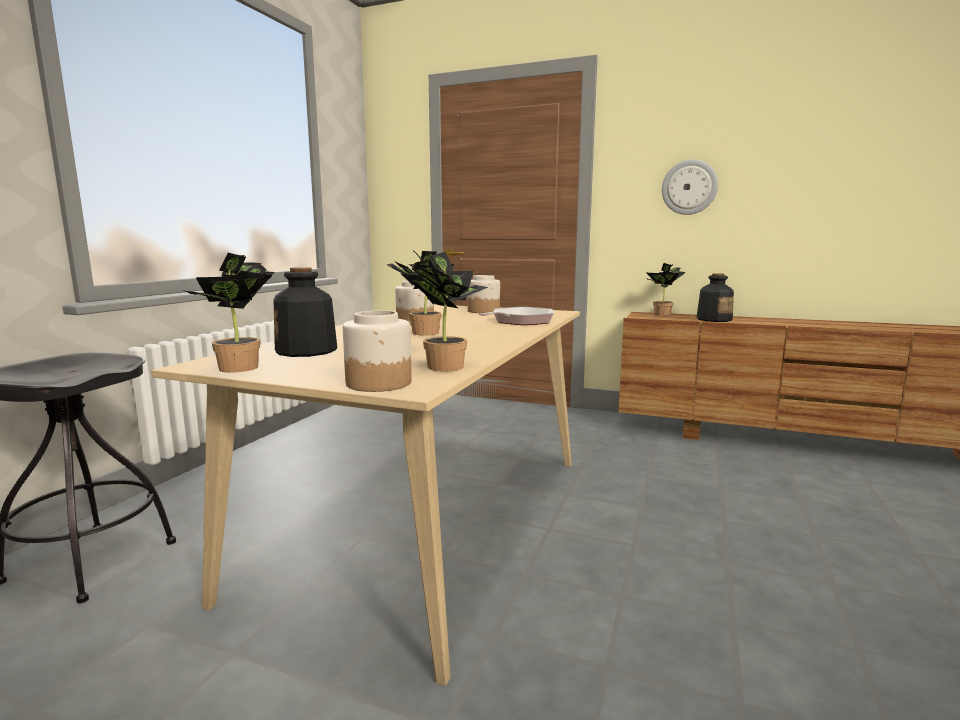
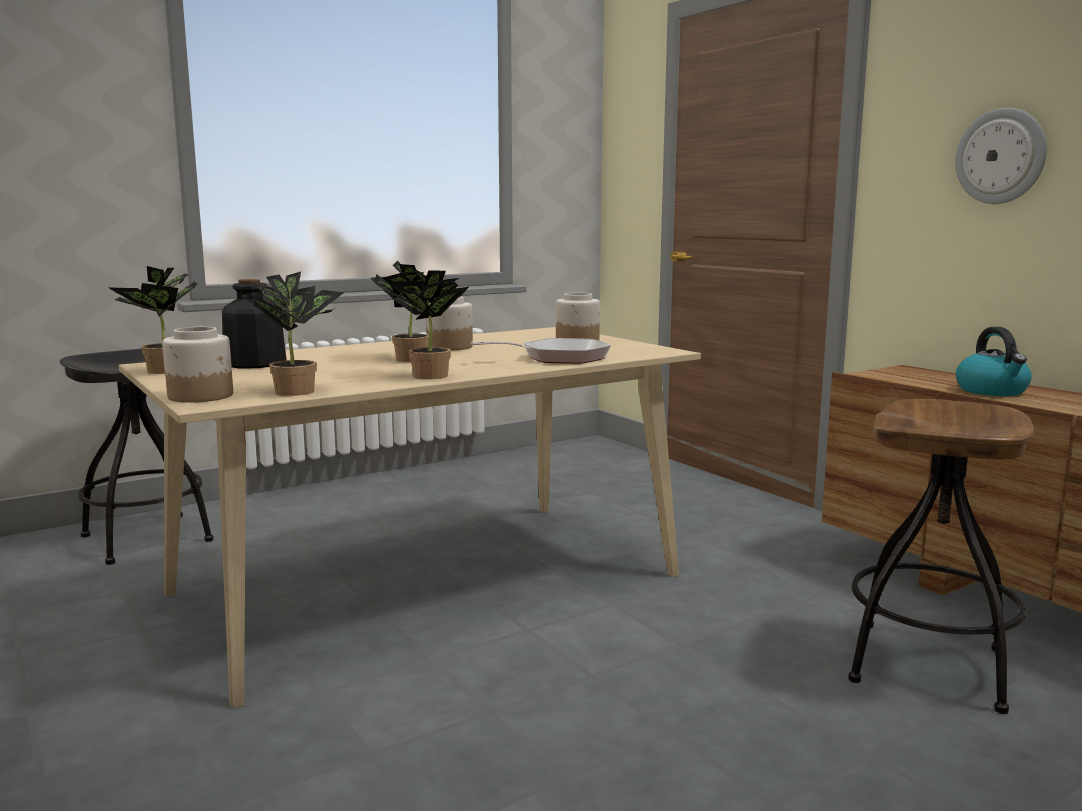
camera: 35 degrees right, 0 degrees up
potted plant [646,263,686,315] -> potted plant moved to [381,267,469,379]
bottle [697,273,734,322] -> kettle [956,327,1032,396]
none -> brown stool [848,399,1034,714]

